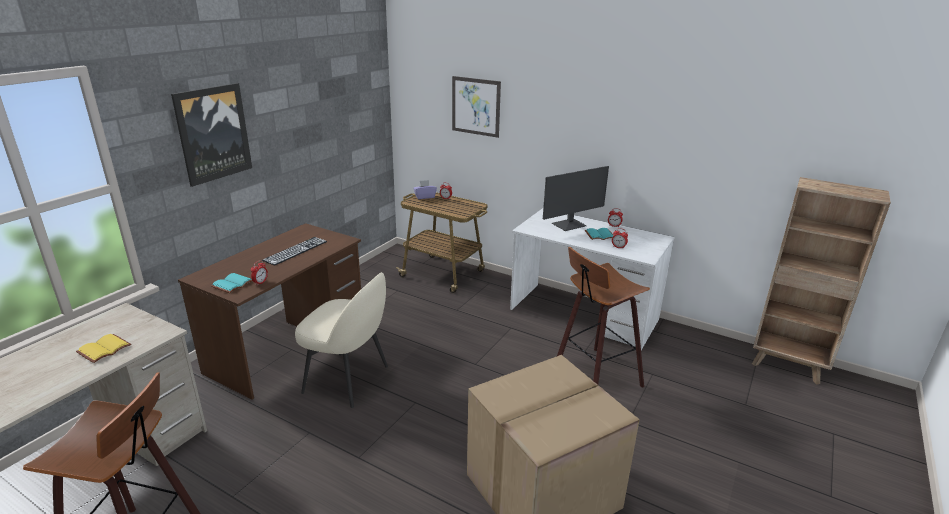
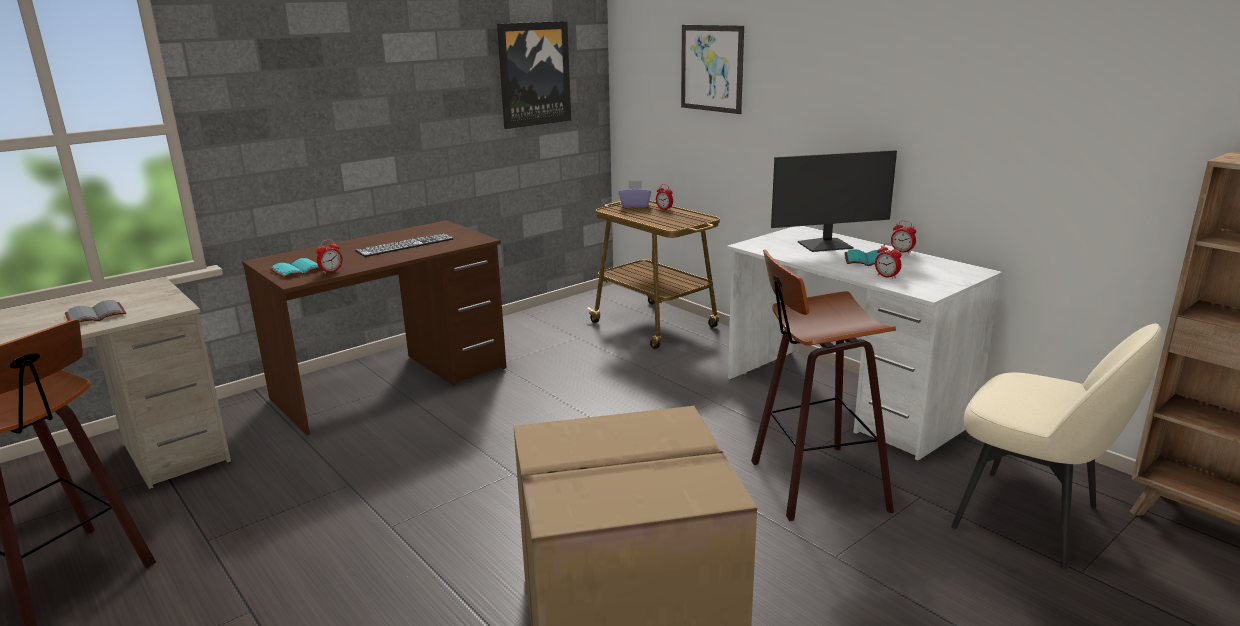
camera: 20 degrees right, 5 degrees down
yellow book [76,334,131,363] -> grey book [65,300,126,323]
picture [171,83,252,187] -> picture moved to [497,21,571,129]
beige chair [295,272,388,408] -> beige chair moved to [951,324,1163,569]

